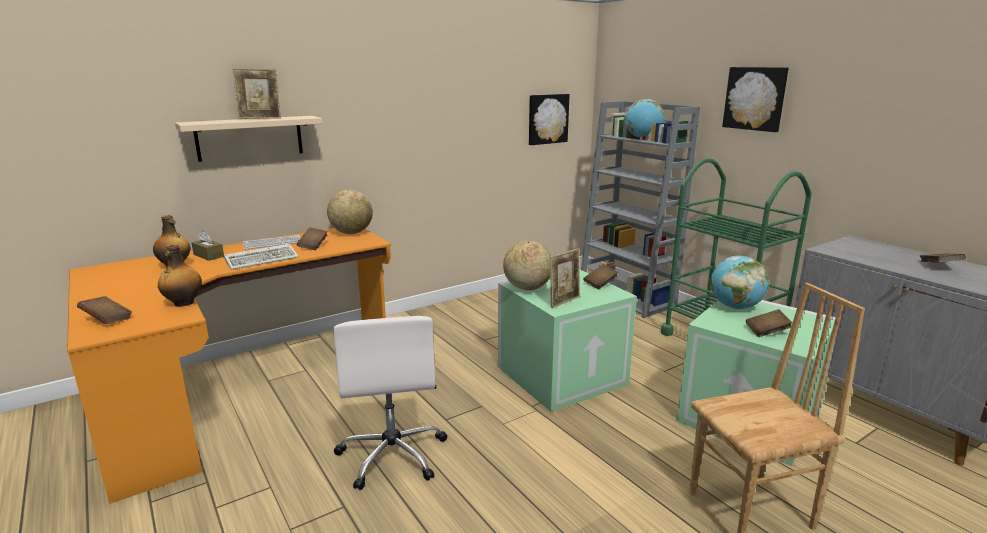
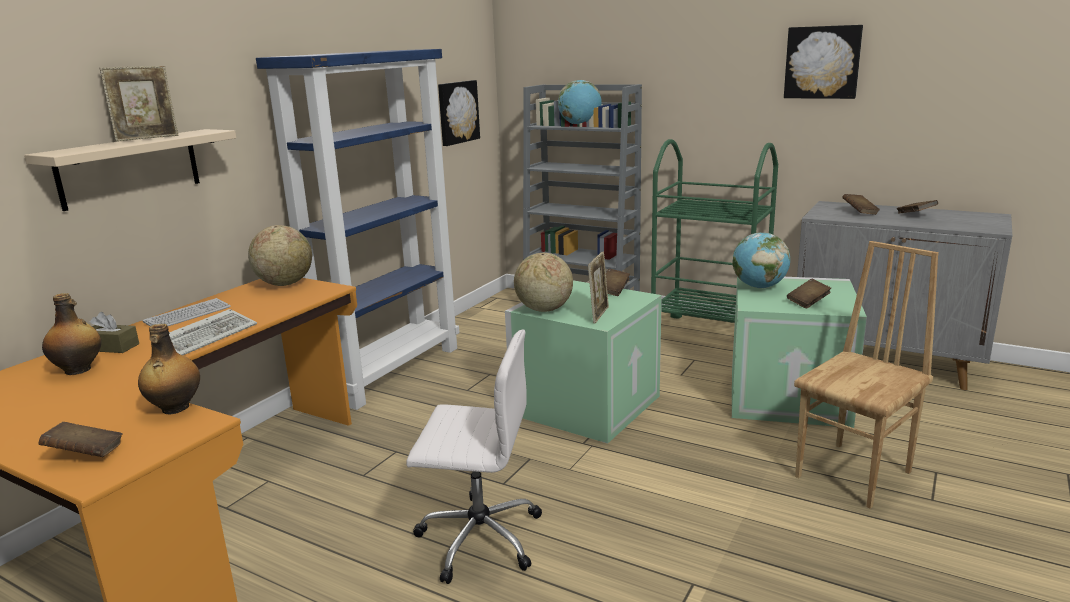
camera: 25 degrees left, 0 degrees up
brown book [297,228,328,250] -> brown book moved to [842,194,880,215]
white office chair [333,316,447,490] -> white office chair turned 45 degrees counterclockwise [406,330,542,584]
picture [722,67,789,132] -> picture moved to [784,25,863,99]
none -> blue bookcase [256,49,460,410]

